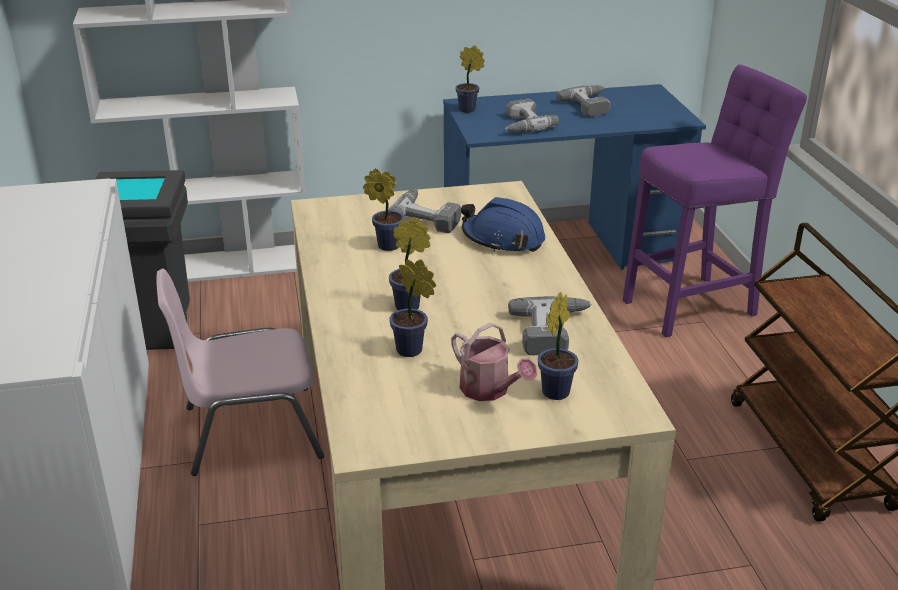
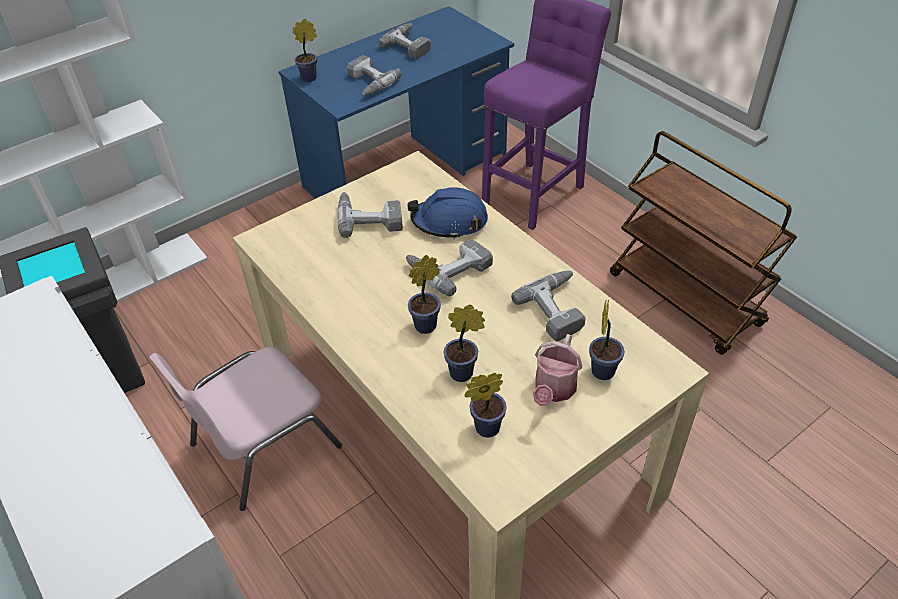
camera: 25 degrees left, 15 degrees up
potted plant [363,169,404,251] -> potted plant moved to [465,373,507,438]
watering can [451,323,537,401] -> watering can turned 90 degrees clockwise [533,334,582,406]
none -> power drill [406,239,493,296]

